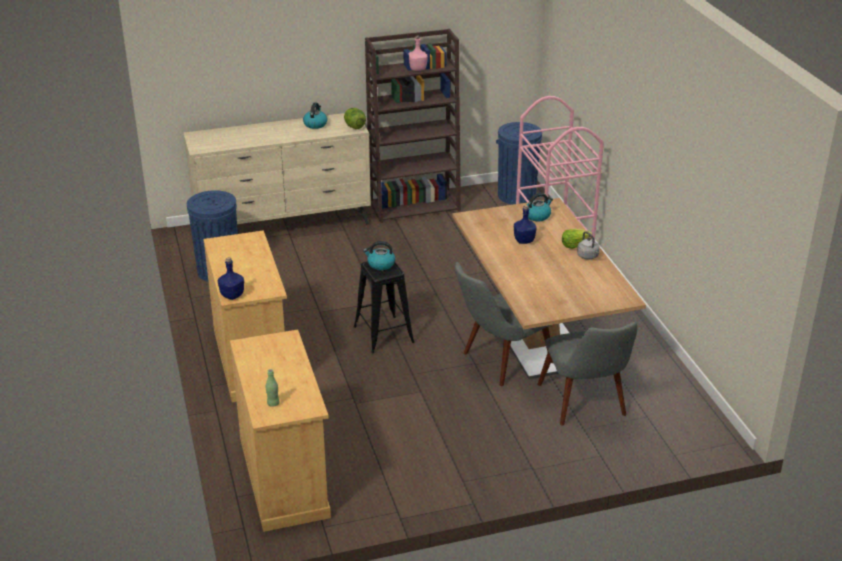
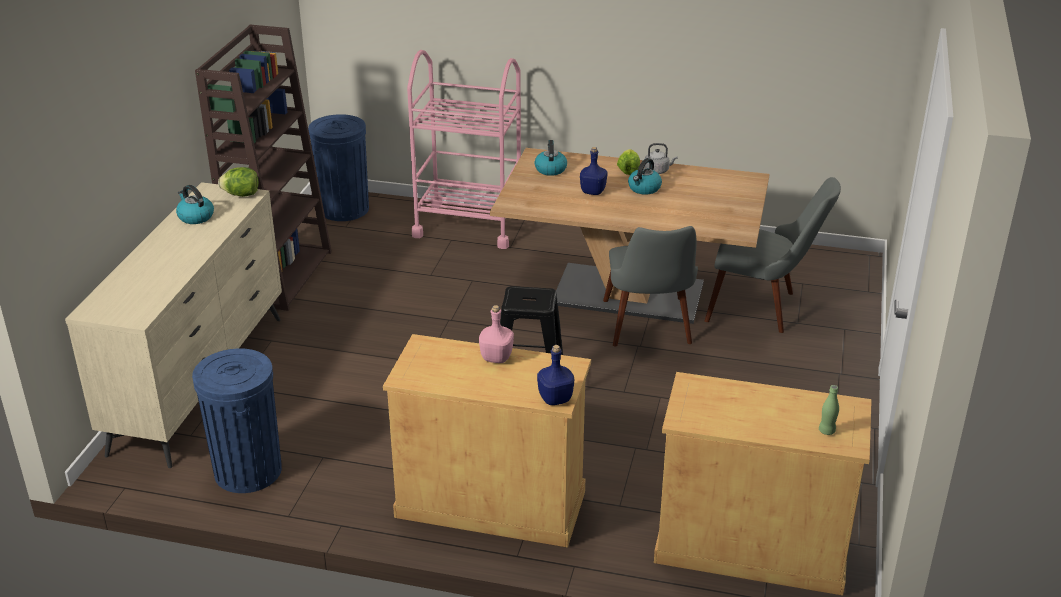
camera: 60 degrees left, 0 degrees up
kettle [363,241,395,270] -> kettle moved to [628,158,662,195]
pink bottle [409,35,428,71] -> pink bottle moved to [479,305,514,363]

